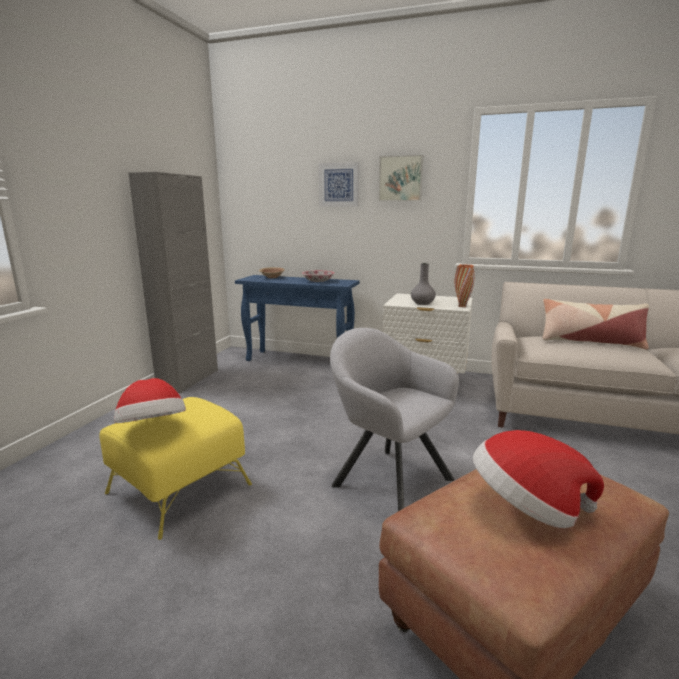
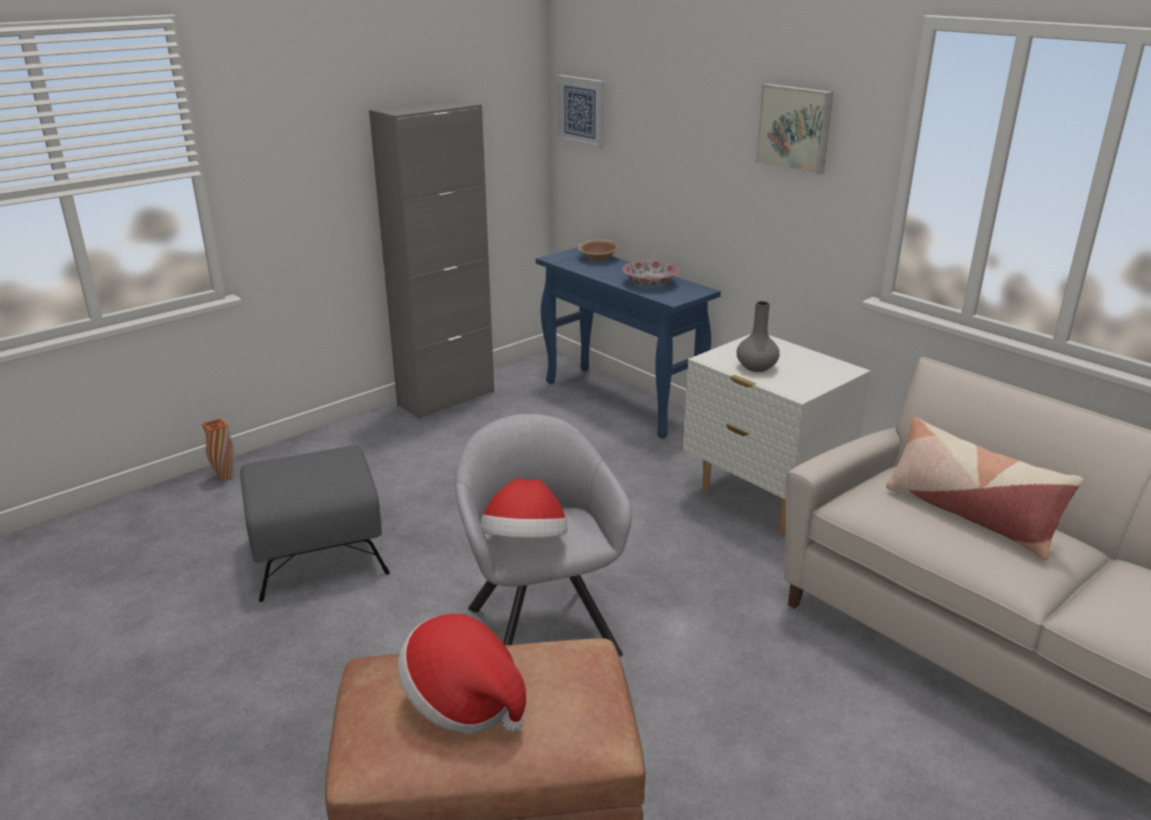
camera: 30 degrees right, 10 degrees up
yellow ottoman [99,397,252,540] -> grey ottoman [240,446,390,602]
hat [114,378,186,423] -> hat moved to [480,478,568,538]
picture [319,162,359,207] -> picture moved to [557,75,604,149]
orange vase [454,264,474,307] -> orange vase moved to [201,418,234,481]

